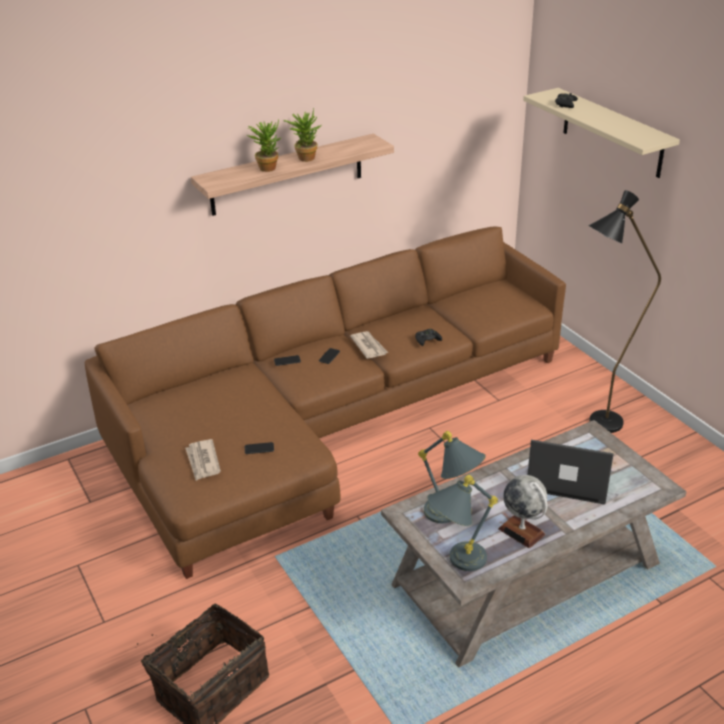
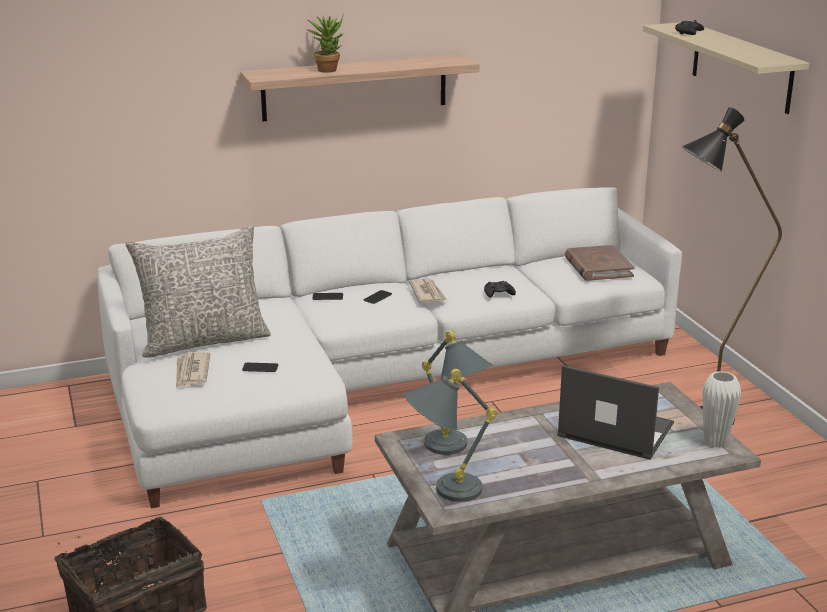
camera: 10 degrees right, 10 degrees down
brown sofa [85,226,566,579] -> white sofa [97,187,682,509]
potted plant [283,108,322,162] -> none
globe [498,475,547,548] -> none
none -> grey pillow [126,225,271,358]
none -> brown book [565,245,635,281]
none -> white vase [702,371,741,448]

